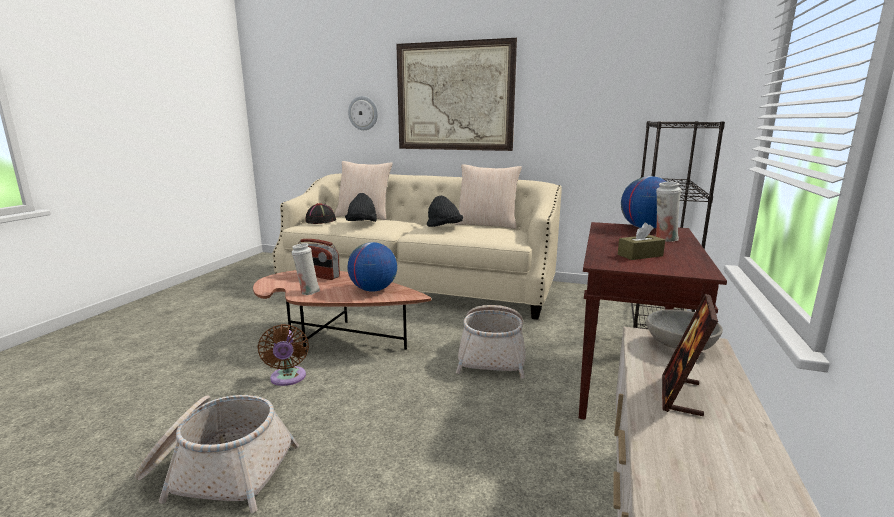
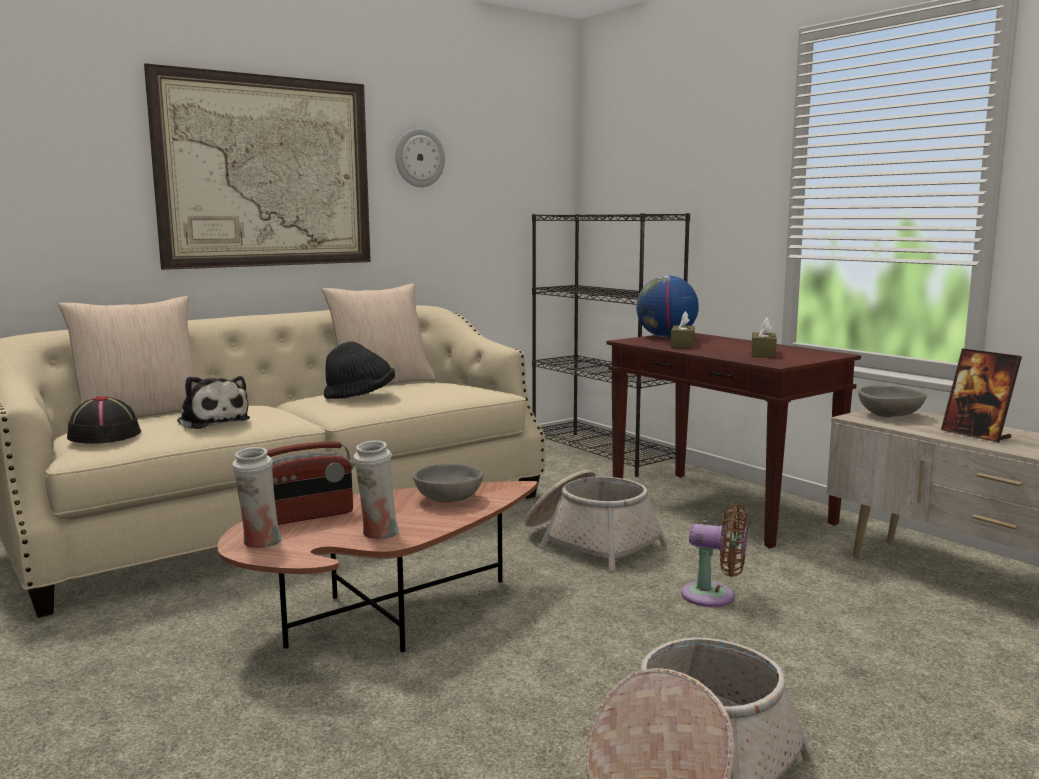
camera: 55 degrees left, 5 degrees down
brown fan [257,324,309,386] -> brown fan moved to [681,504,748,607]
black hat [345,193,377,222] -> plush toy [177,376,250,429]
globe [347,242,397,292] -> grey bowl [413,464,483,503]
wall clock [348,96,378,130] -> wall clock moved to [395,128,445,187]
white vase [655,182,682,242] -> white vase moved to [232,447,283,548]
none -> brown tissue box [671,311,695,348]

